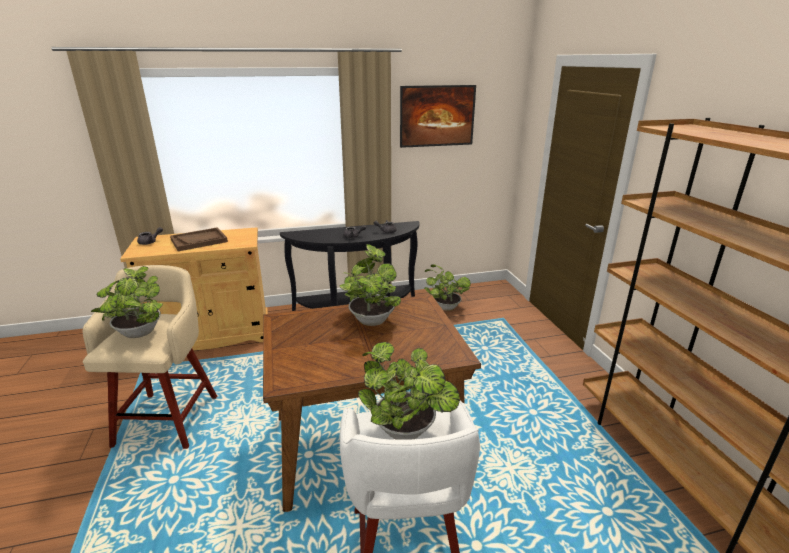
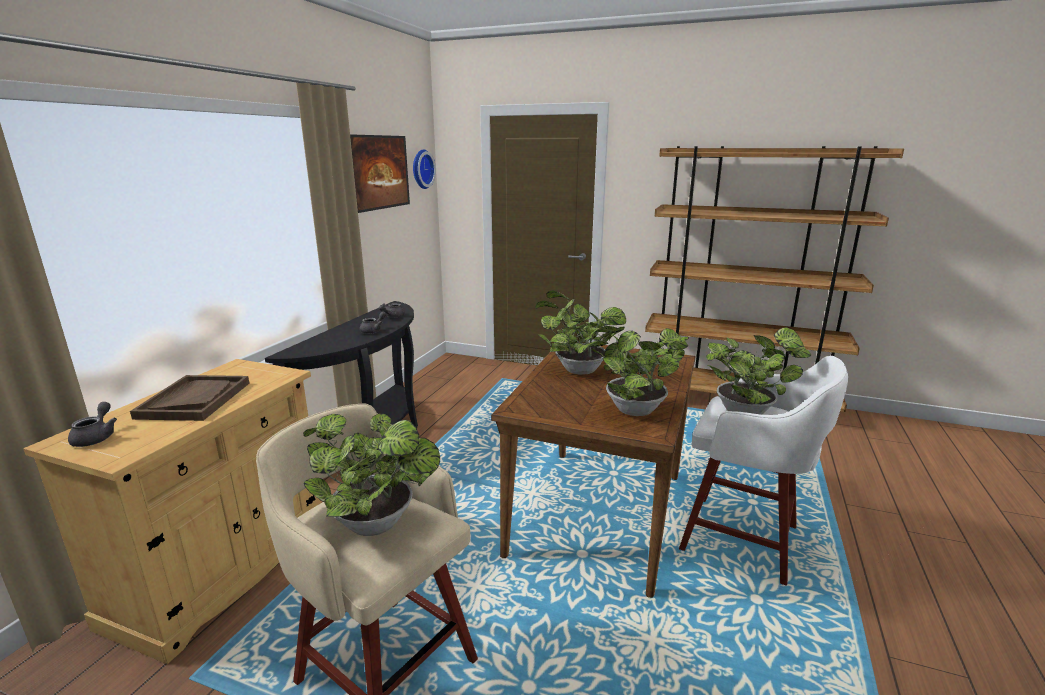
camera: 55 degrees left, 5 degrees down
potted plant [424,264,471,311] -> potted plant moved to [577,326,689,416]
none -> wall clock [413,149,436,189]

